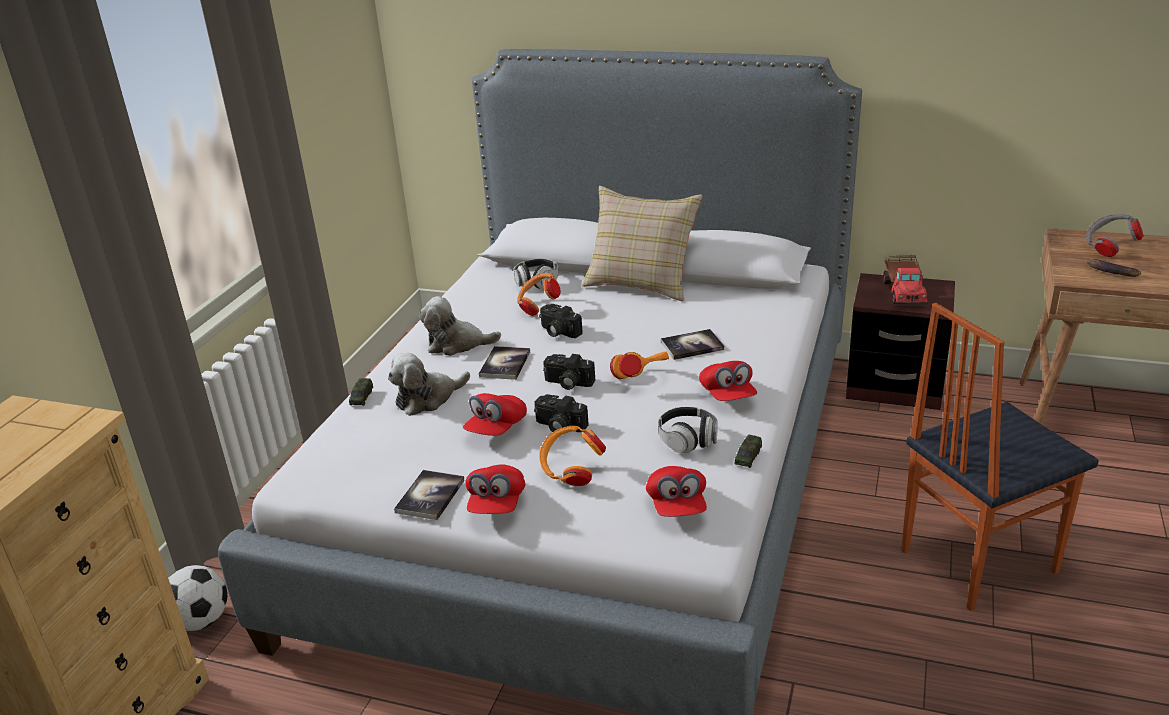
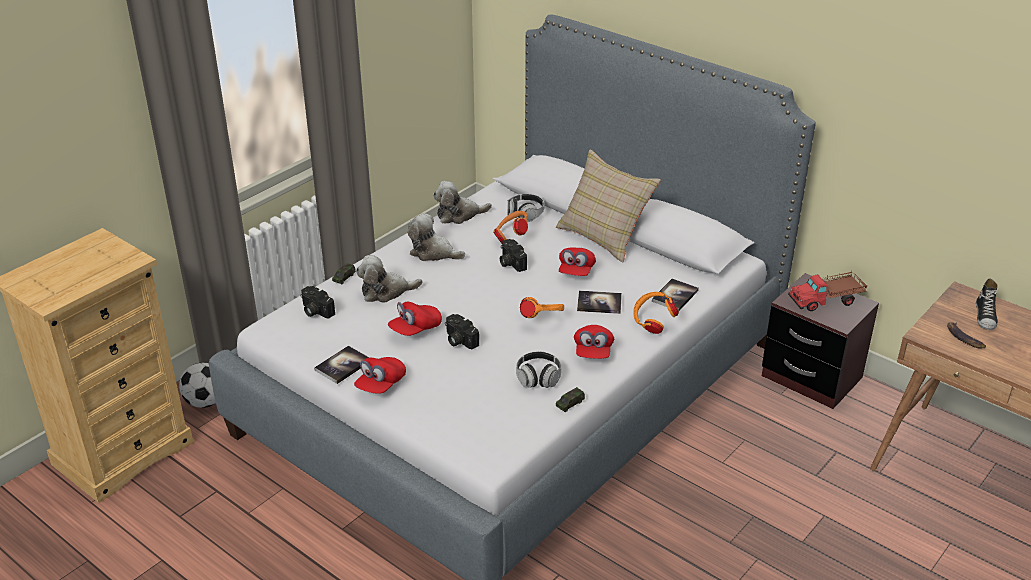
camera: 20 degrees right, 5 degrees up
book [479,346,530,380] -> book moved to [652,278,699,311]
orange headphones [539,426,606,486] -> orange headphones moved to [633,292,679,334]
camera [543,354,595,390] -> camera moved to [300,286,335,319]
red cap [646,466,707,517] -> red cap moved to [559,247,596,276]
toy truck [883,255,928,305] -> toy truck turned 45 degrees clockwise [788,271,867,311]
chair [901,303,1099,611] -> none
grey headphones [1086,214,1143,257] -> shoe [976,278,998,330]
none -> plush toy [433,181,492,224]

